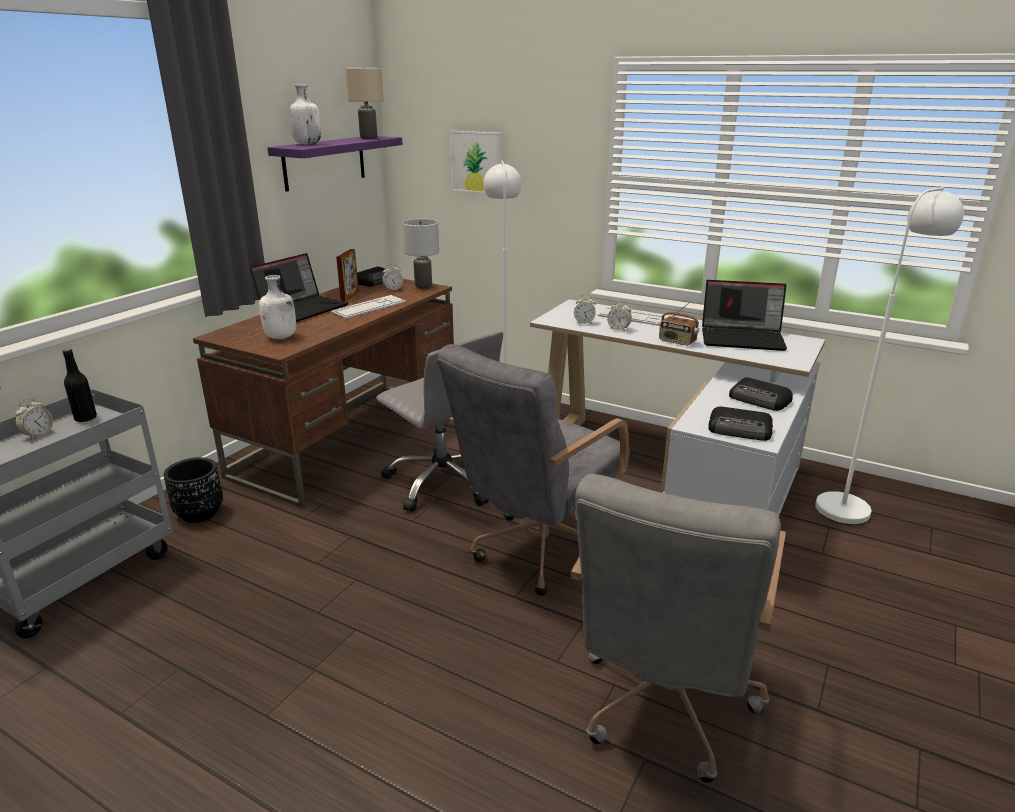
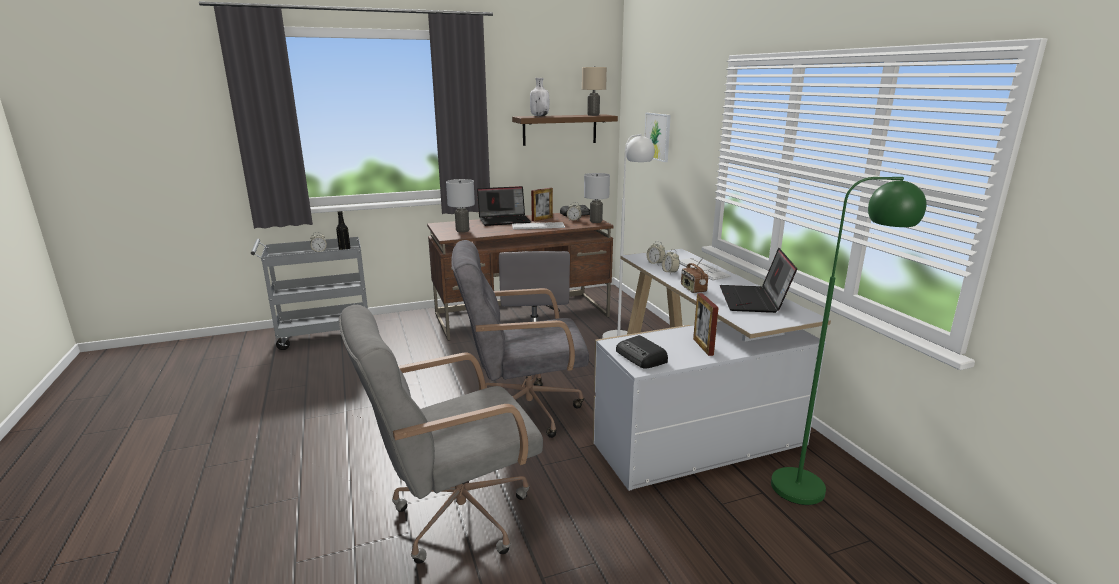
camera: 40 degrees right, 5 degrees down
black planter [163,457,223,523] -> none
white bottle [259,275,296,339] -> white table lamp [446,179,475,233]
purple shelf [267,136,403,192] -> brown shelf [512,114,618,146]
laptop [702,280,787,351] -> laptop turned 45 degrees clockwise [720,248,797,313]
radio [729,377,793,411] -> picture frame [693,293,719,356]
white floor lamp [815,187,964,525] -> green floor lamp [771,177,926,505]

